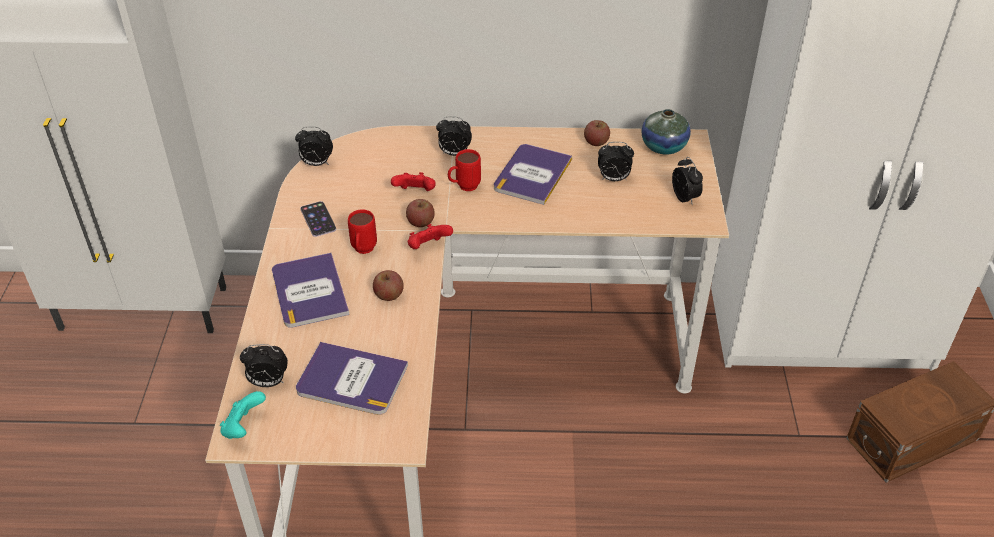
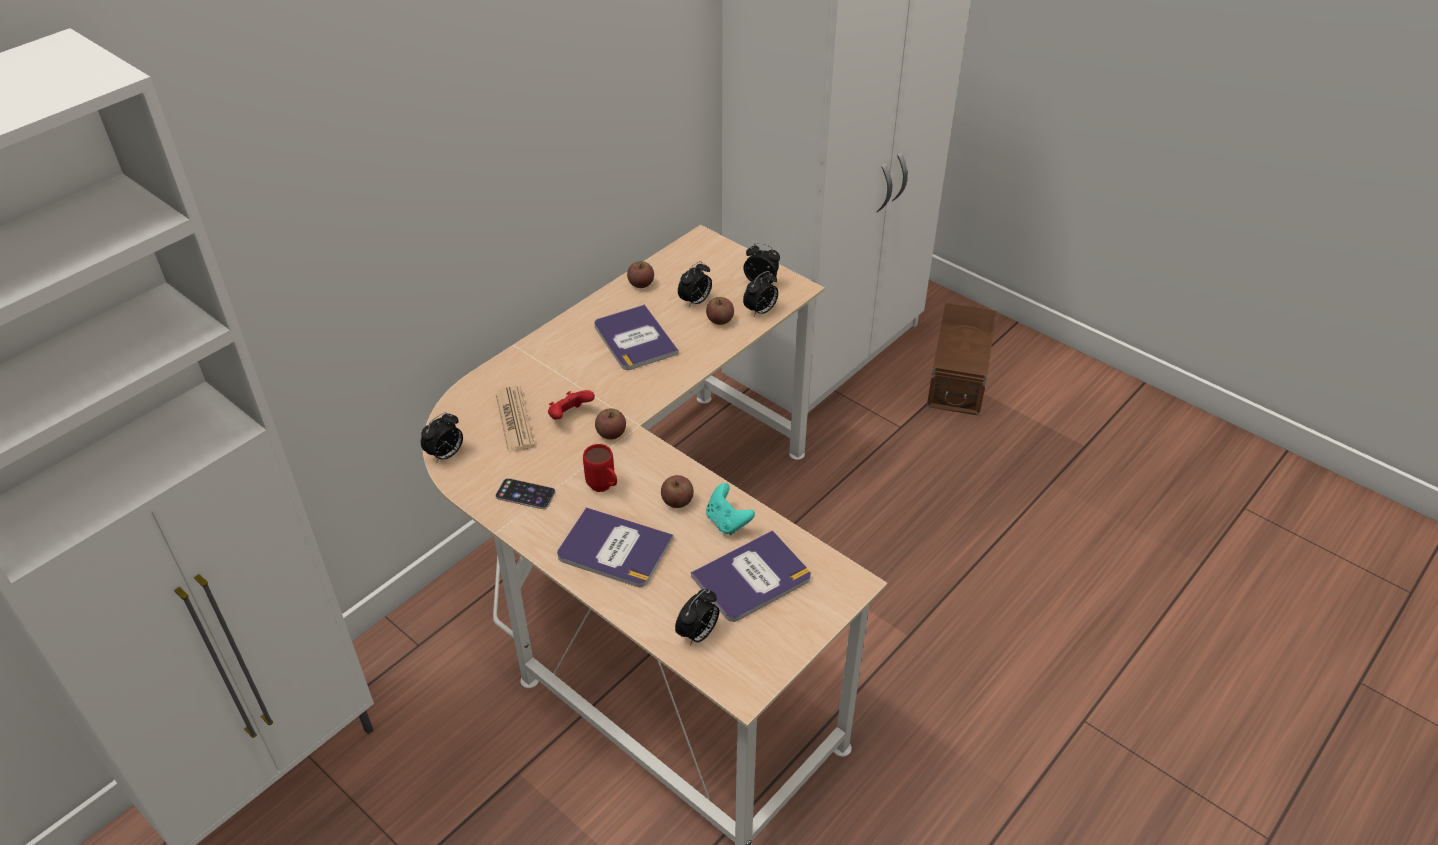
camera: 50 degrees left, 0 degrees up
turquoise game controller [220,391,266,439] -> turquoise game controller moved to [706,483,755,535]
red game controller [408,224,453,249] -> none
alarm clock [436,116,472,156] -> alarm clock moved to [743,271,778,316]
red mug [448,149,481,191] -> none
vase [642,109,691,155] -> none
none -> newspaper [496,386,535,452]
none -> apple [706,297,734,325]

